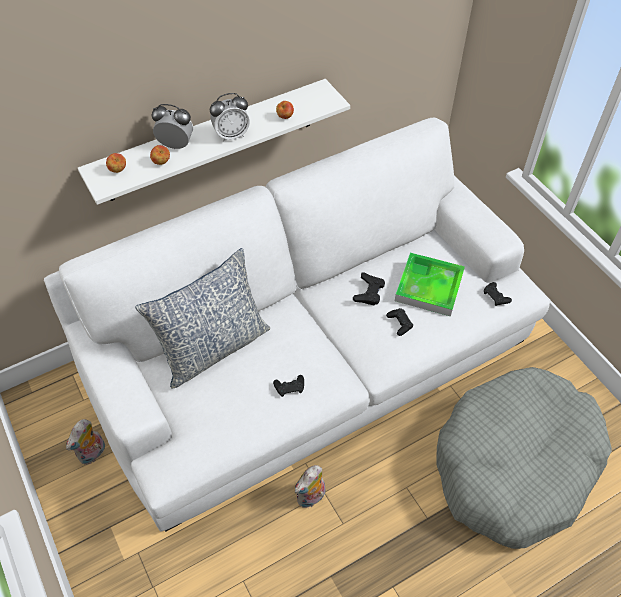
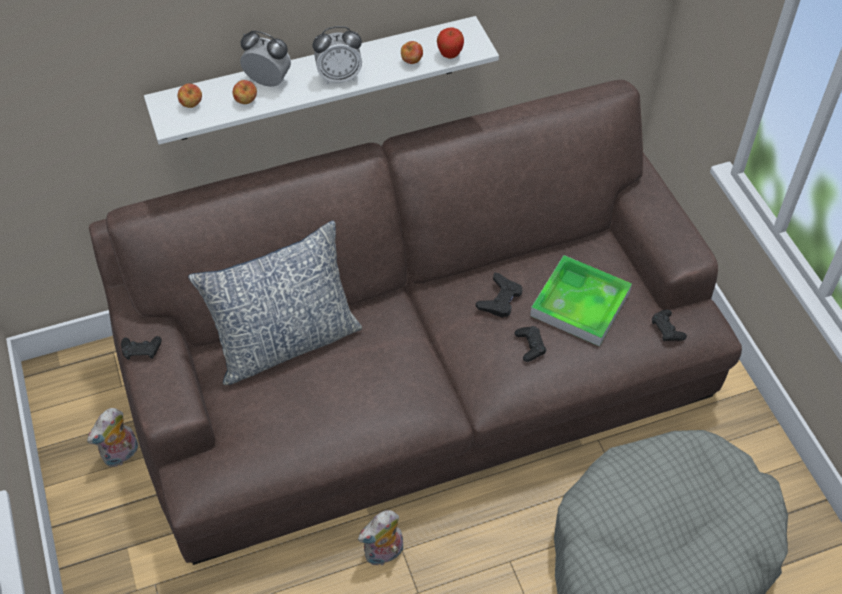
camera: 10 degrees right, 0 degrees up
white sofa [44,118,550,532] -> brown sofa [89,80,742,565]
black game controller [273,375,304,397] -> black game controller moved to [121,336,162,360]
none -> apple [437,27,464,59]

